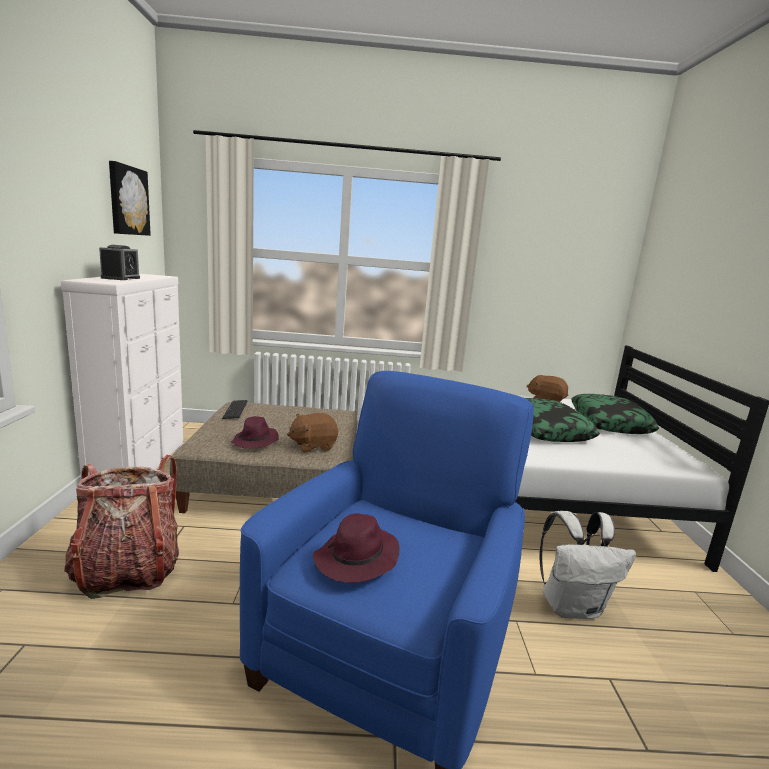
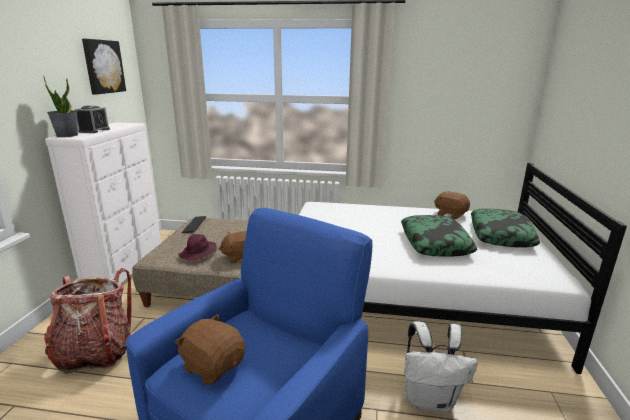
camera: 10 degrees right, 5 degrees up
purple hat [313,513,399,583] -> brown plush toy [175,314,245,386]
none -> potted plant [43,76,78,137]

